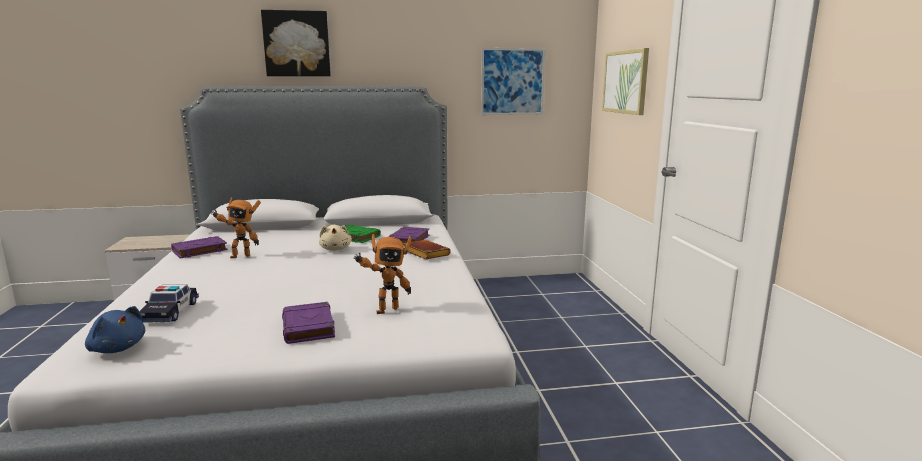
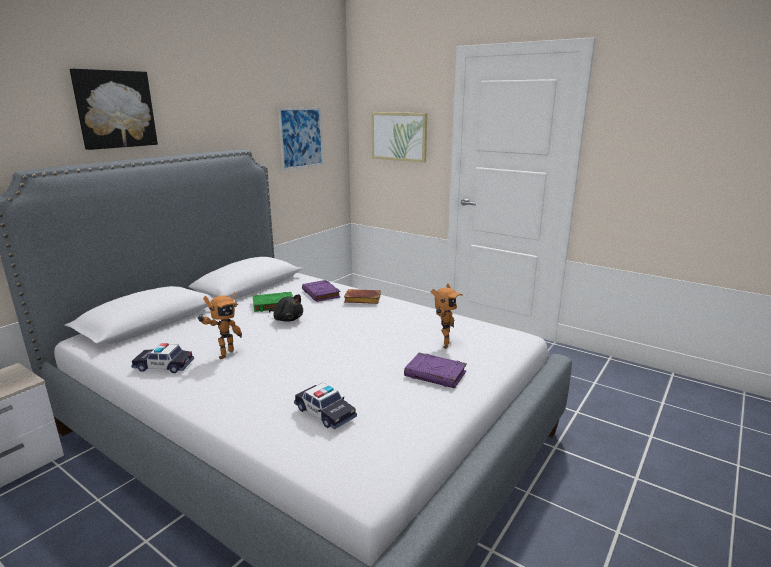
camera: 45 degrees left, 5 degrees up
blue plush toy [85,306,145,353] -> none
purple book [171,236,228,258] -> toy car [131,343,194,373]
beige plush toy [319,225,352,251] -> black plush toy [269,294,303,322]

